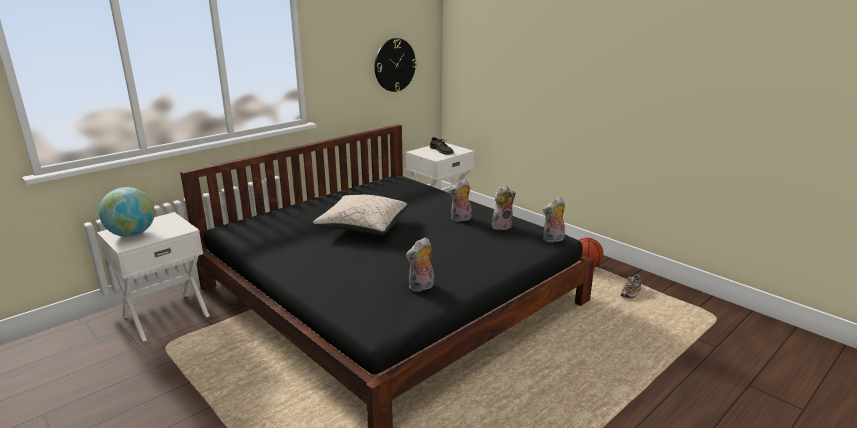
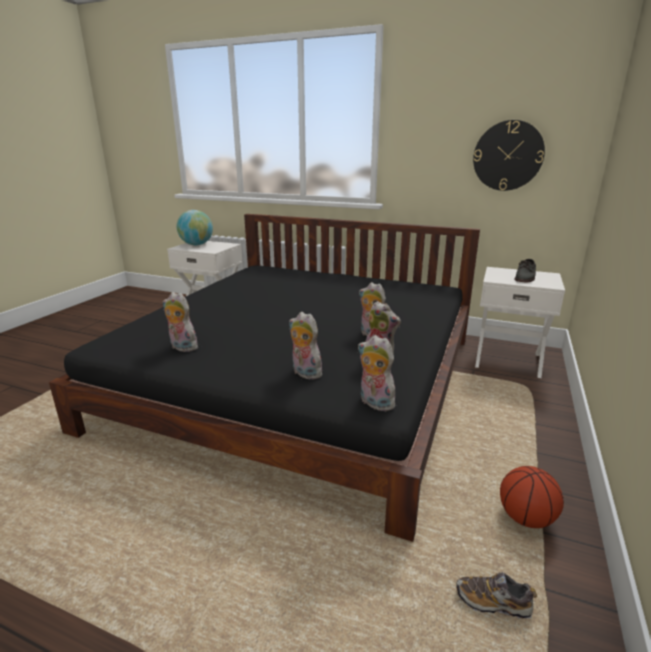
camera: 65 degrees right, 0 degrees up
beige pillow [313,195,408,235] -> none
none -> plush toy [289,312,322,380]

